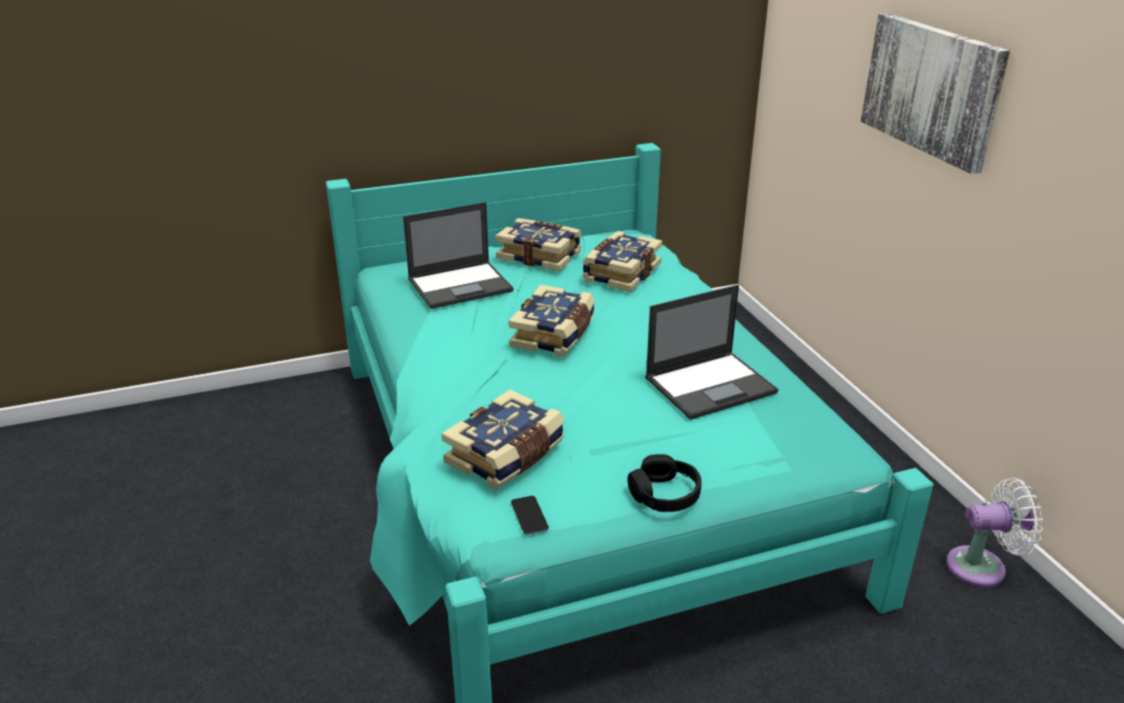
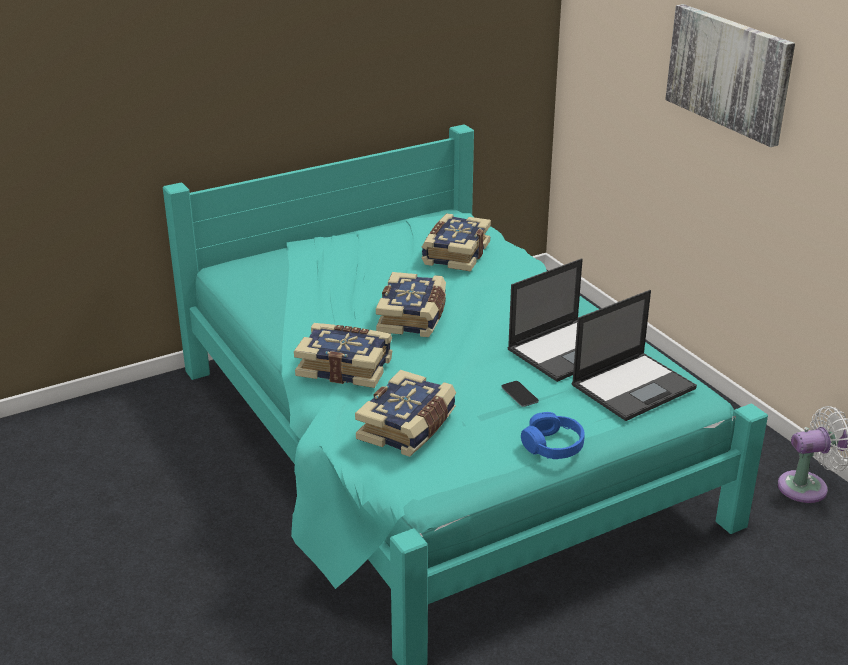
camera: 10 degrees left, 0 degrees up
laptop [403,202,514,309] -> laptop moved to [571,290,697,421]
book [495,218,582,271] -> book moved to [294,323,392,388]
phone [511,496,549,535] -> phone moved to [501,381,539,407]
black headphones [628,454,702,512] -> blue headphones [521,412,585,459]

